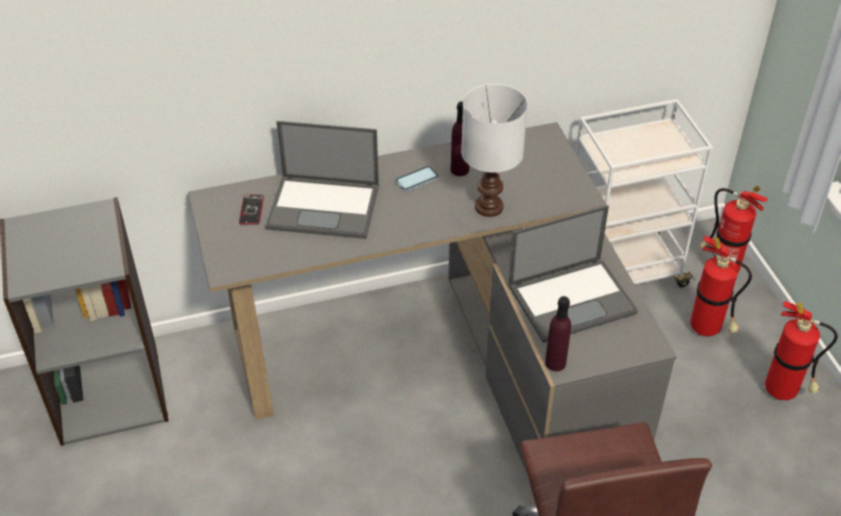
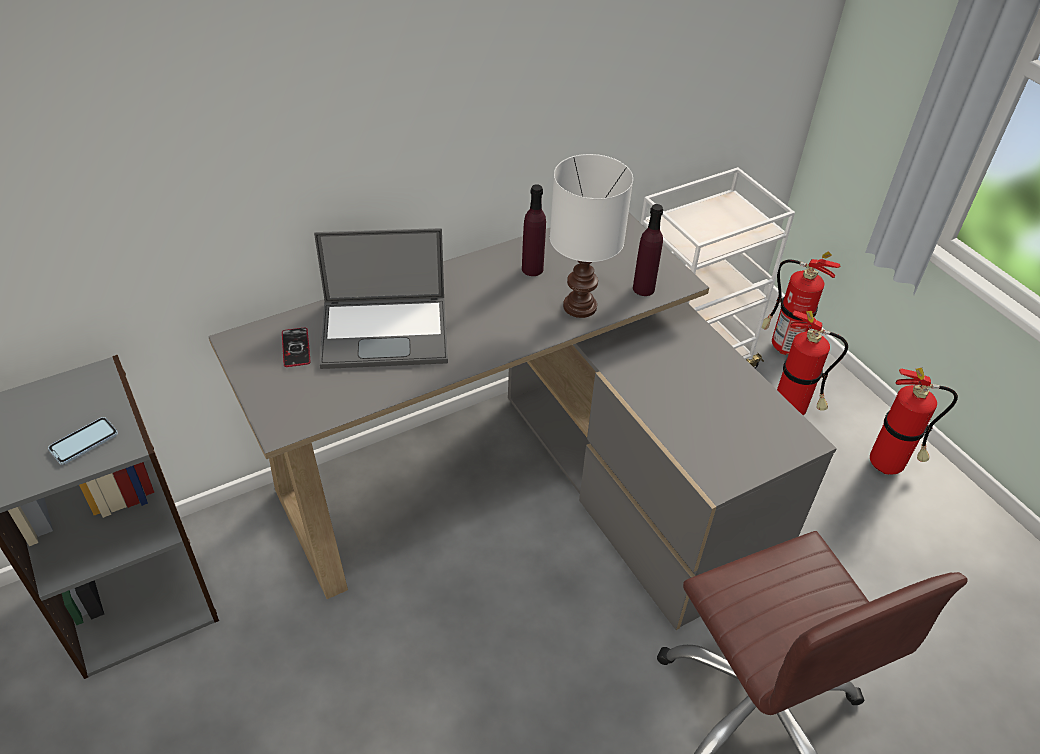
camera: 15 degrees left, 0 degrees up
phone [395,166,439,192] -> phone moved to [48,417,118,465]
laptop [508,205,638,343] -> none
purple bottle [545,296,571,371] -> purple bottle moved to [633,204,663,296]

